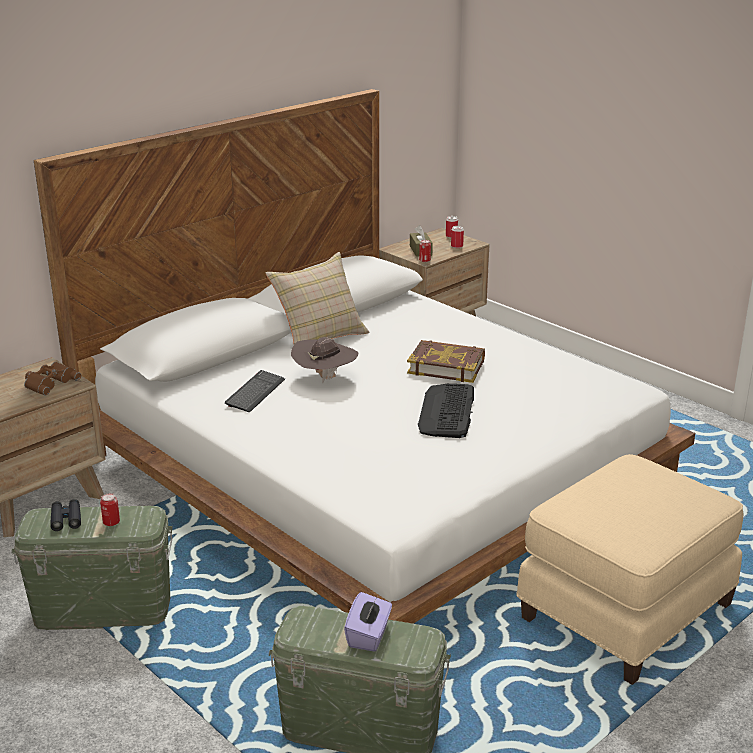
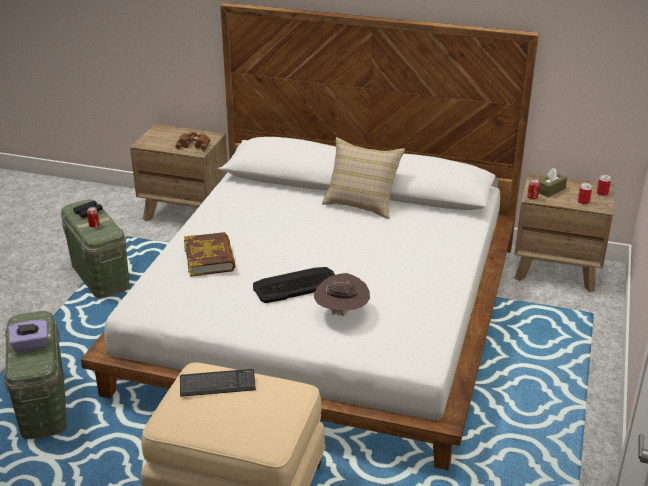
camera: 60 degrees right, 5 degrees up
keyboard [225,370,285,413] -> keyboard moved to [180,369,256,397]
brown hat [291,337,359,383] -> brown hat moved to [314,273,370,316]
book [407,340,485,383] -> book moved to [184,232,235,277]

